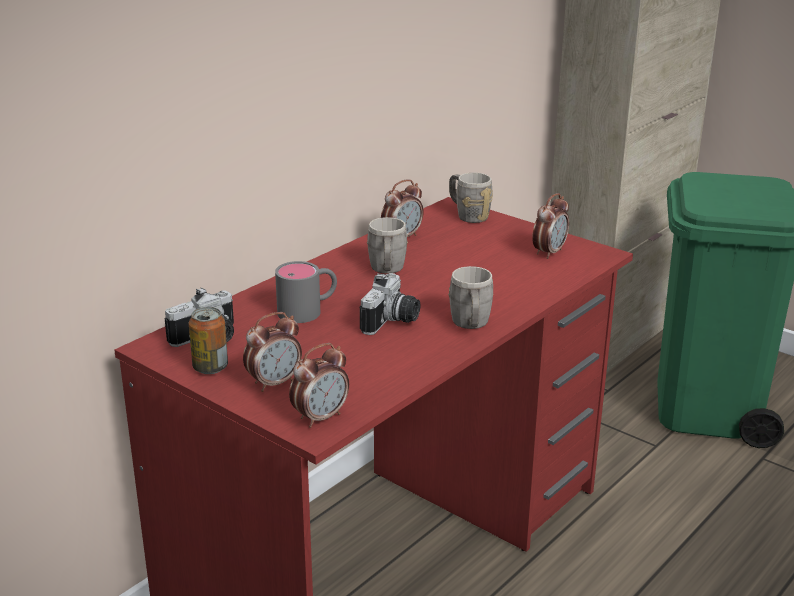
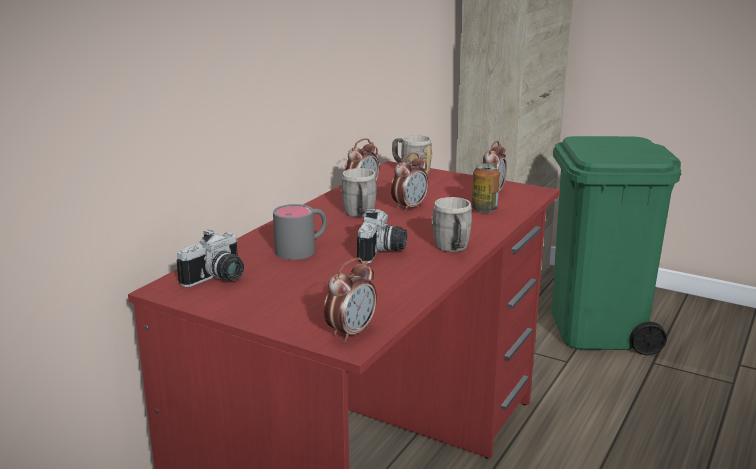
camera: 10 degrees left, 5 degrees down
can [189,307,228,374] -> can moved to [472,163,500,213]
alarm clock [243,312,302,392] -> alarm clock moved to [391,153,428,212]

